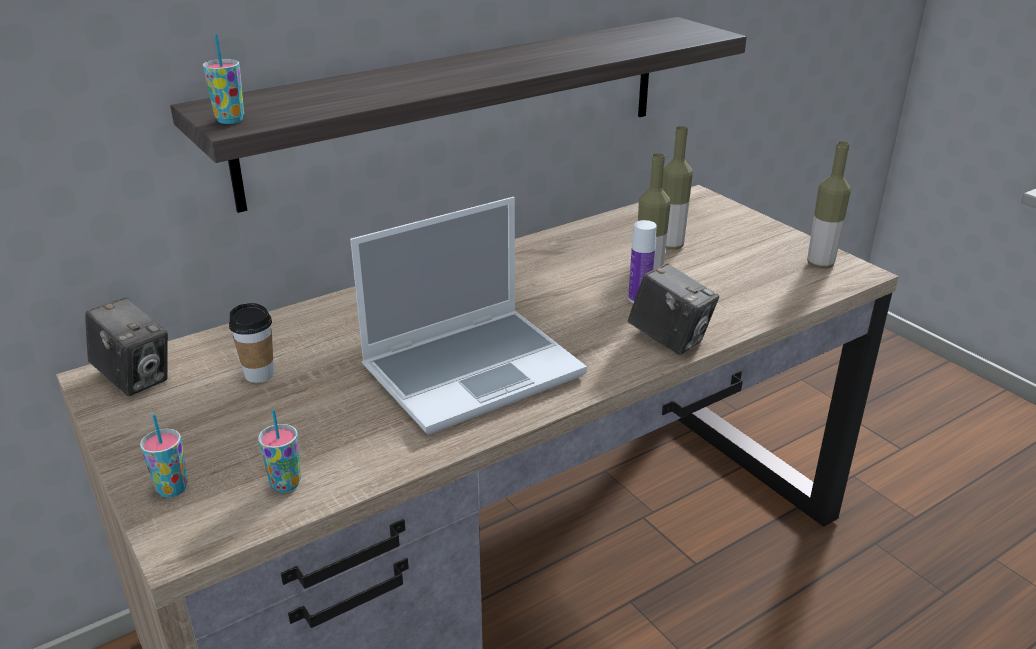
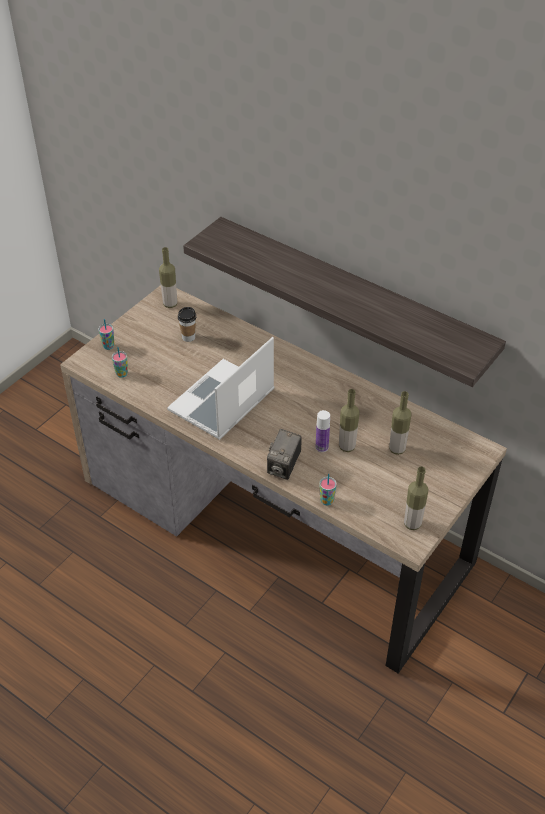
camera: 70 degrees right, 15 degrees up
camera [85,298,168,396] -> bottle [159,247,177,308]
cup [202,34,244,124] -> cup moved to [319,474,337,505]
laptop [350,197,587,434] -> laptop turned 90 degrees clockwise [167,337,274,440]

